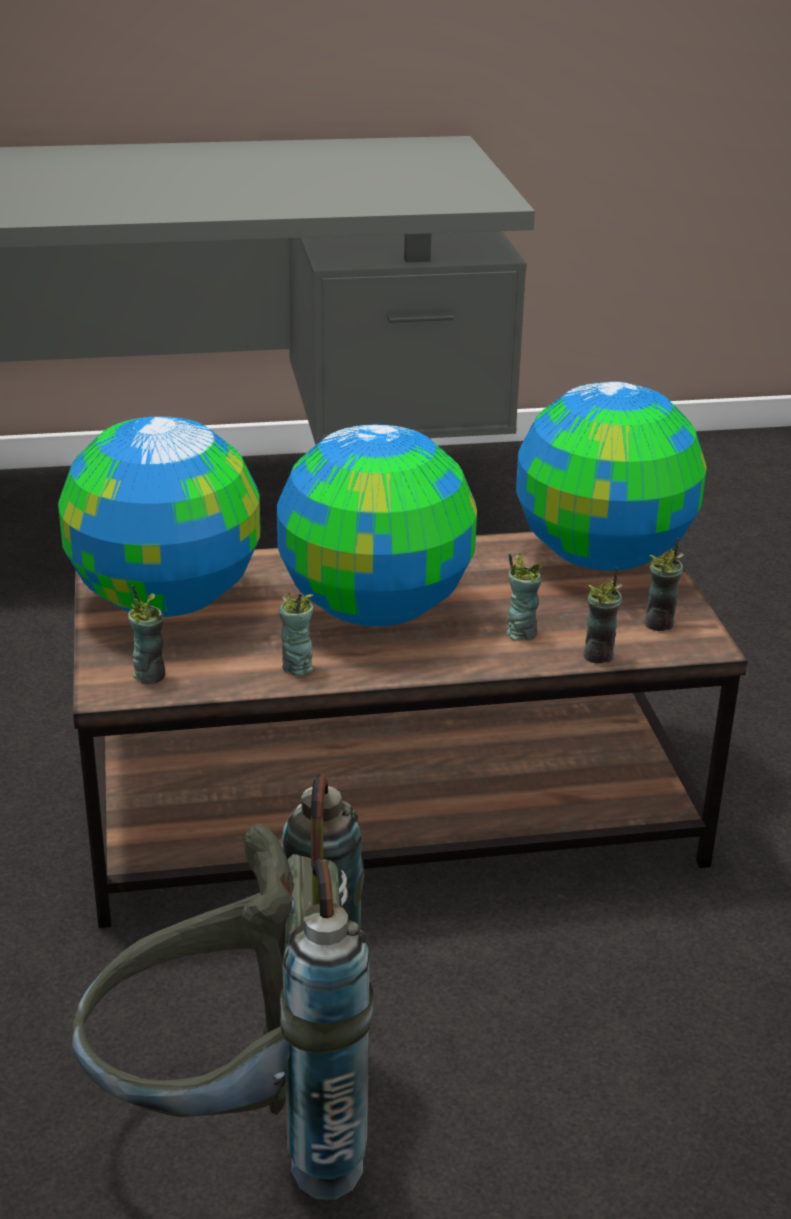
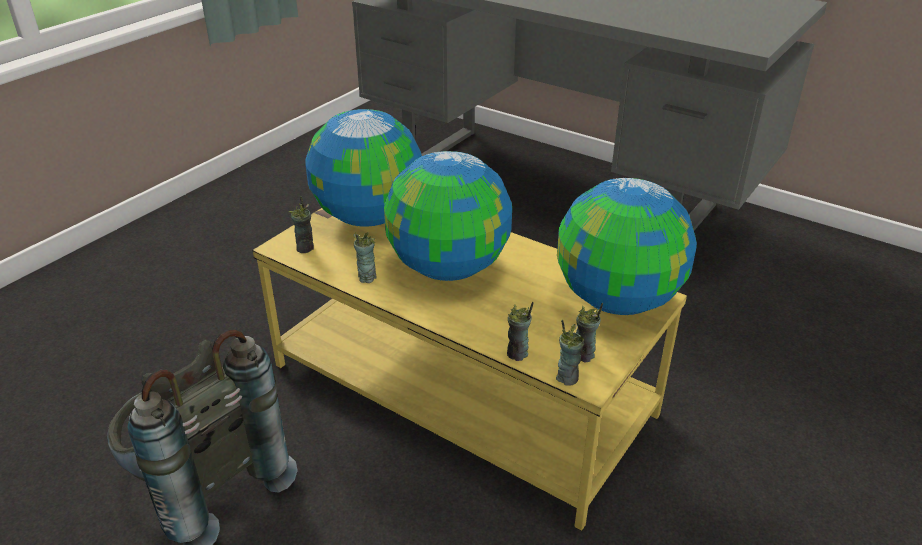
camera: 45 degrees right, 5 degrees up
brown coffee table [73,532,747,928] -> yellow coffee table [253,208,687,530]
cup [506,553,542,641] -> cup moved to [556,320,584,386]

